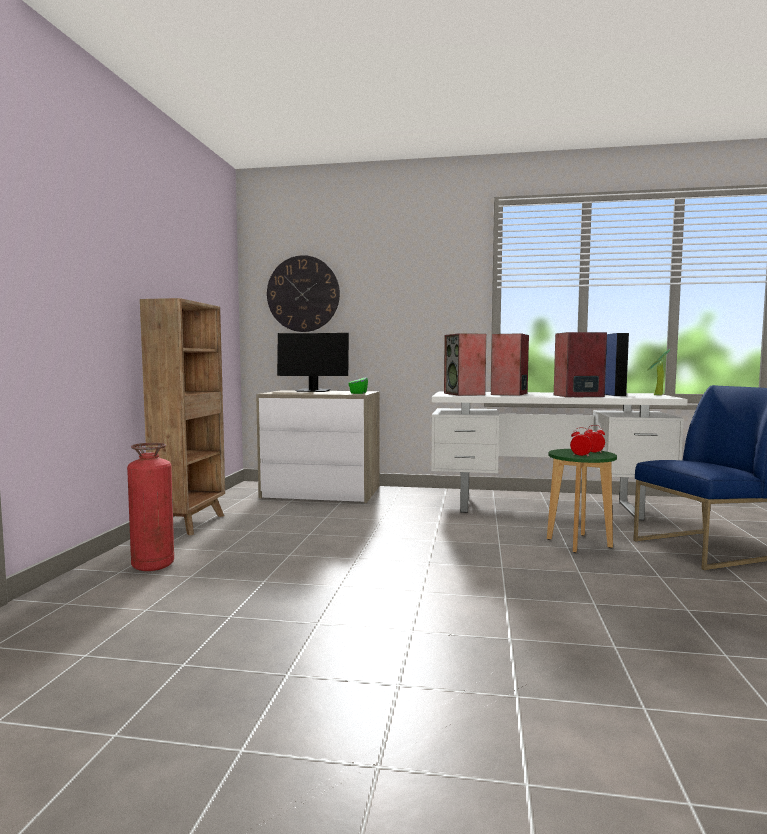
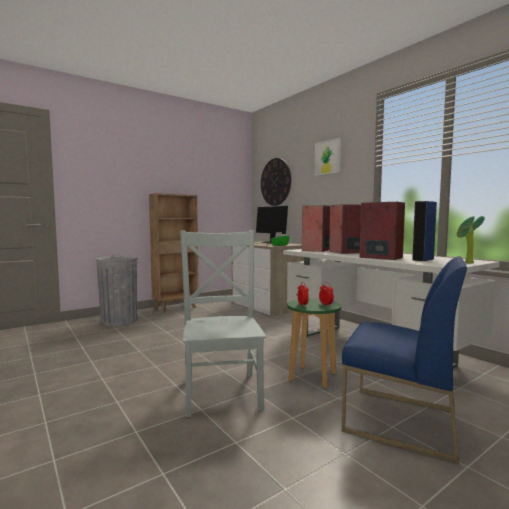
camera: 45 degrees right, 0 degrees up
fire extinguisher [127,443,174,571] -> grey trash can [96,254,138,326]
none -> grey chair [180,230,266,417]
none -> picture [315,138,341,176]

